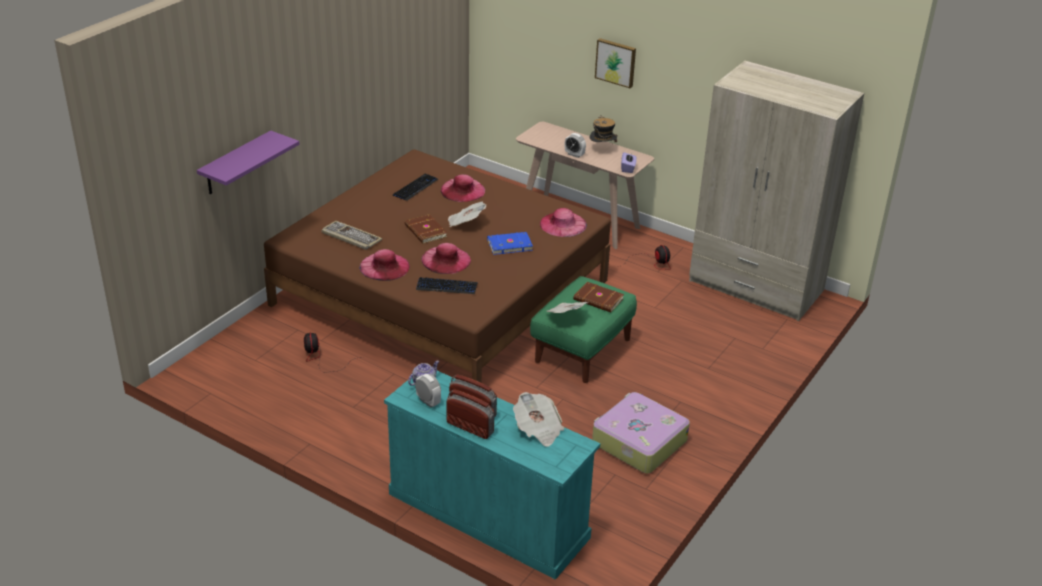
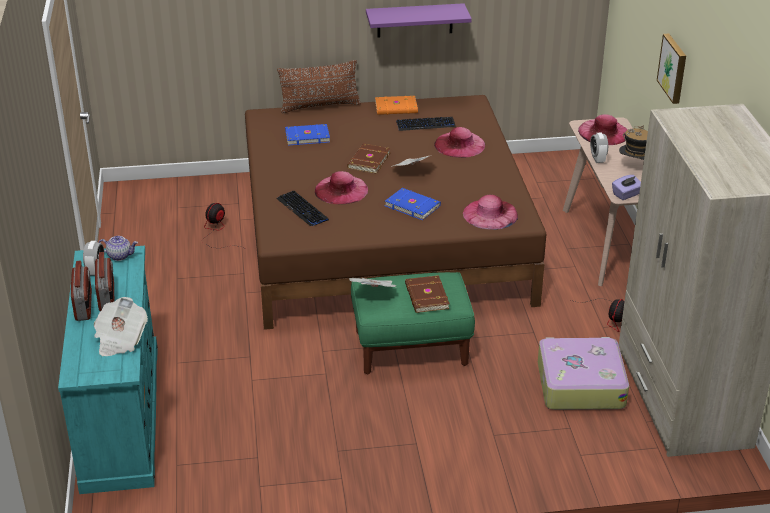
camera: 50 degrees right, 0 degrees up
purple shelf [197,130,300,194] -> purple shelf moved to [366,3,472,38]
keyboard [321,221,382,250] -> blue book [285,124,330,145]
pink hat [359,249,410,281] -> pink hat moved to [578,114,628,145]
suitcase [592,392,690,474] -> suitcase moved to [538,337,629,410]
none -> brown pillow [277,60,361,113]
none -> orange book [375,96,418,115]

